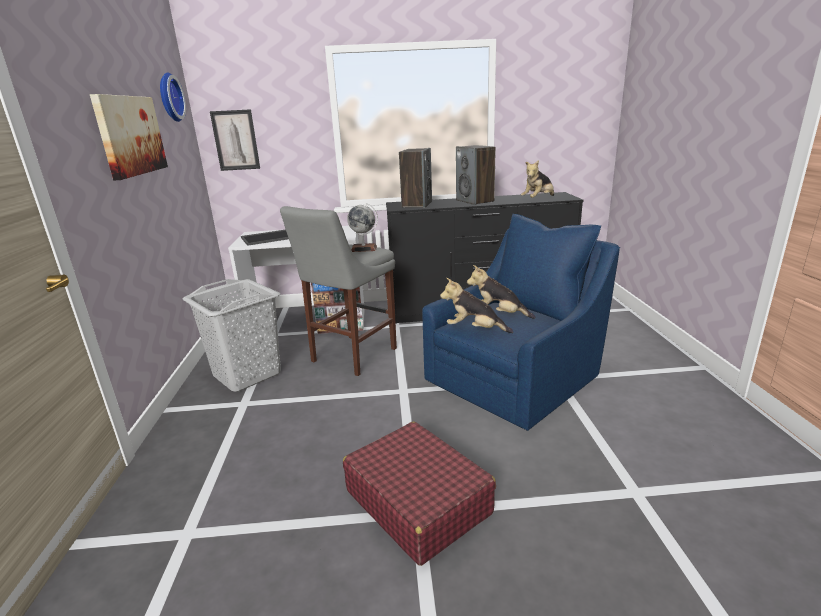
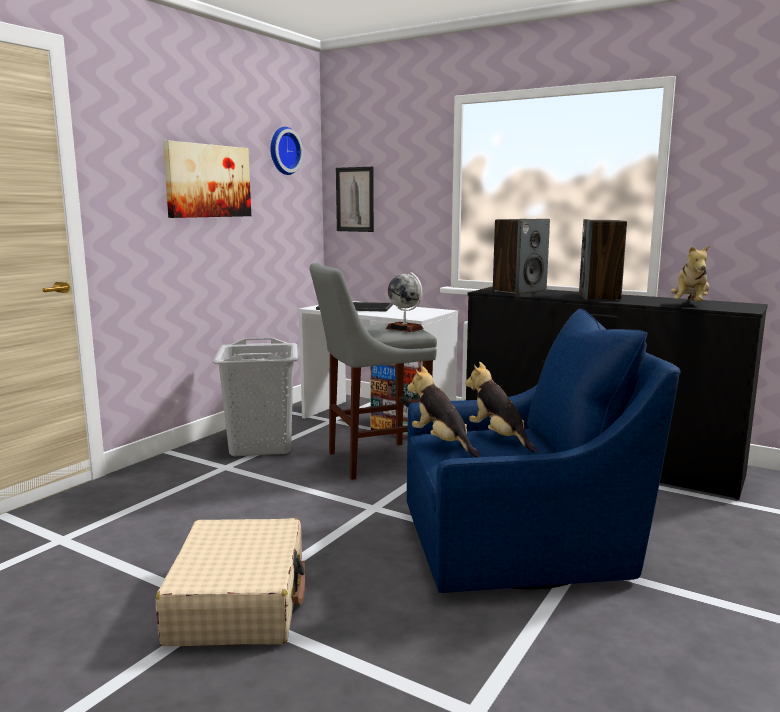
camera: 35 degrees right, 10 degrees down
red suitcase [343,421,496,566] -> beige suitcase [156,518,305,646]
plush toy [521,160,554,198] -> plush toy turned 60 degrees counterclockwise [670,245,710,302]

